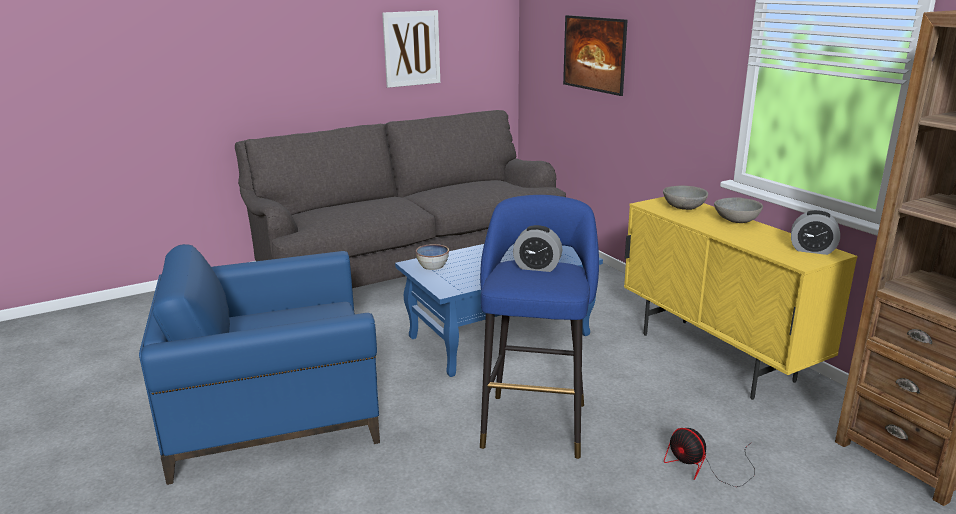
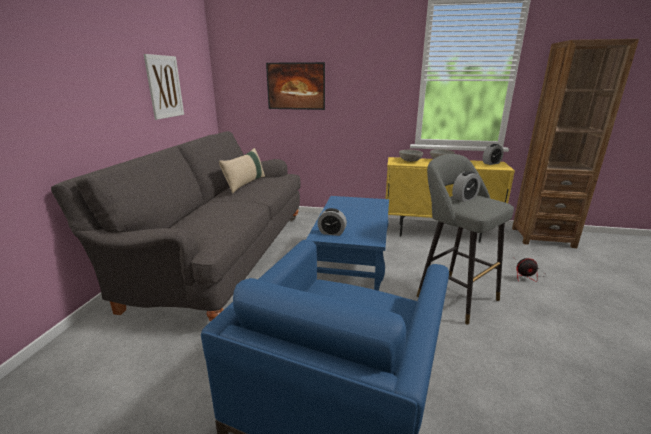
camera: 50 degrees left, 0 degrees up
bowl [416,244,449,270] -> alarm clock [317,208,347,236]
blue stool [480,195,599,459] -> grey stool [417,154,514,325]
none -> beige pillow [219,148,265,193]

